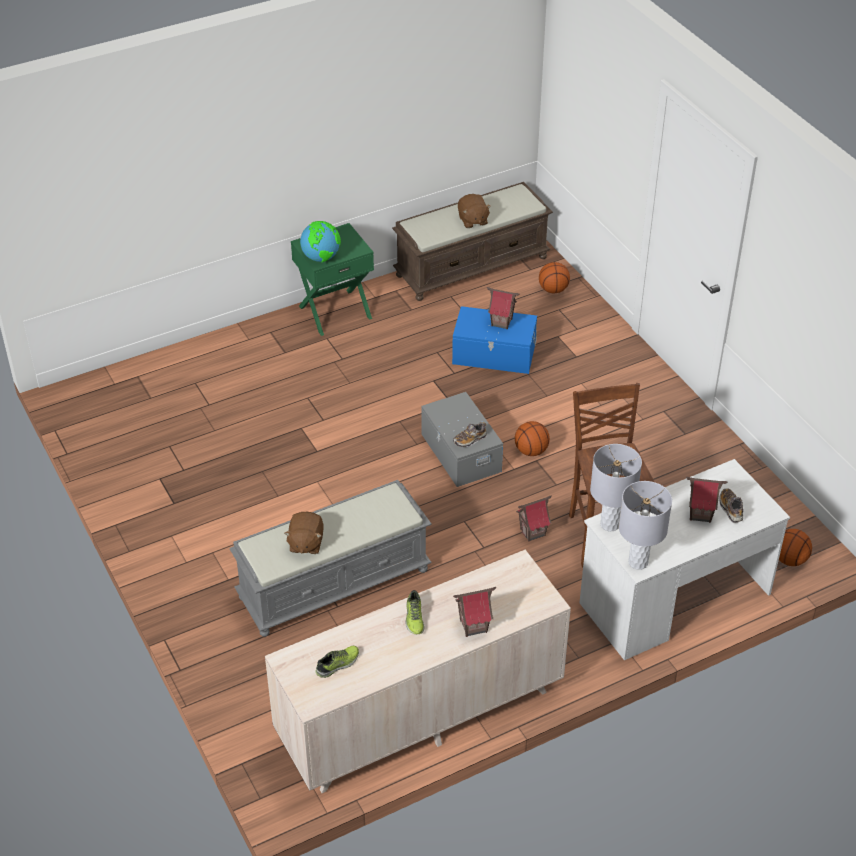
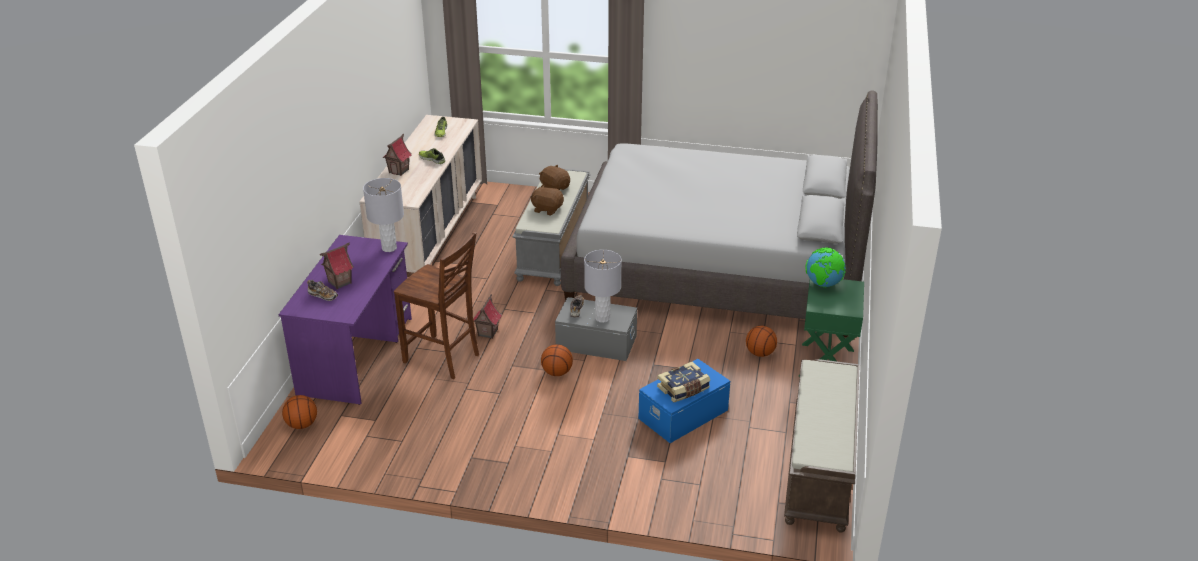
camera: 130 degrees right, 10 degrees down
brown plush toy [458,194,491,228] -> brown plush toy moved to [530,186,564,216]
toy house [487,287,519,330] -> book [657,361,710,402]
basketball [539,262,570,293] -> basketball moved to [746,326,777,357]
white desk [579,459,790,660] -> purple desk [279,235,412,405]
grey table lamp [619,481,672,570] -> grey table lamp moved to [584,250,622,323]
none -> grey bed [561,91,878,338]

